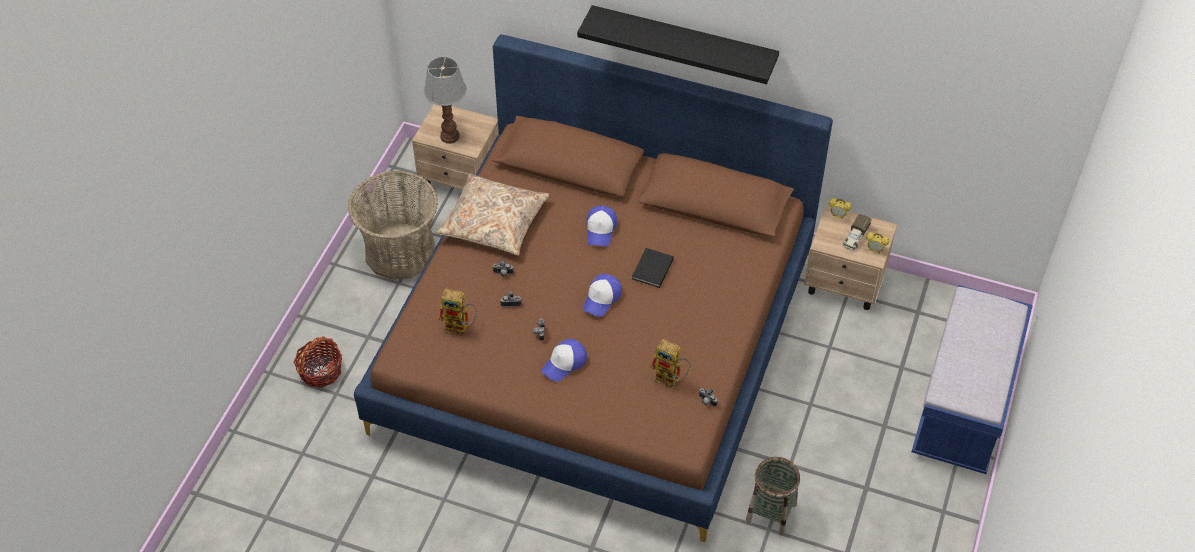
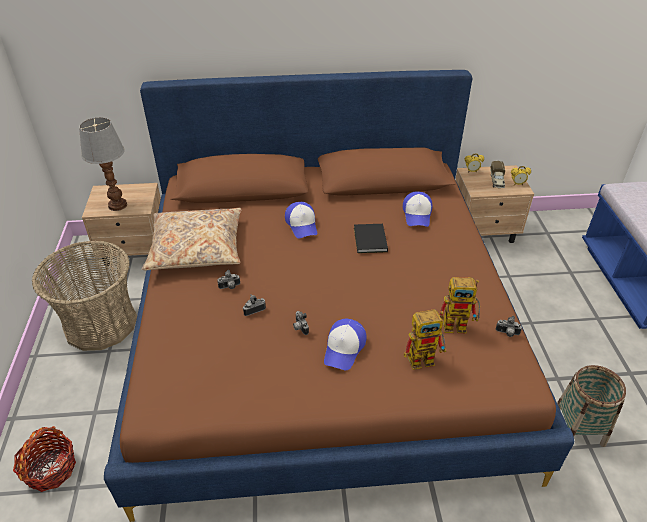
camera: 25 degrees left, 10 degrees down
toy robot [438,289,478,336] -> toy robot moved to [404,309,446,370]
black shelf [577,5,779,84] -> none
cap [583,274,622,317] -> cap moved to [403,191,433,227]

